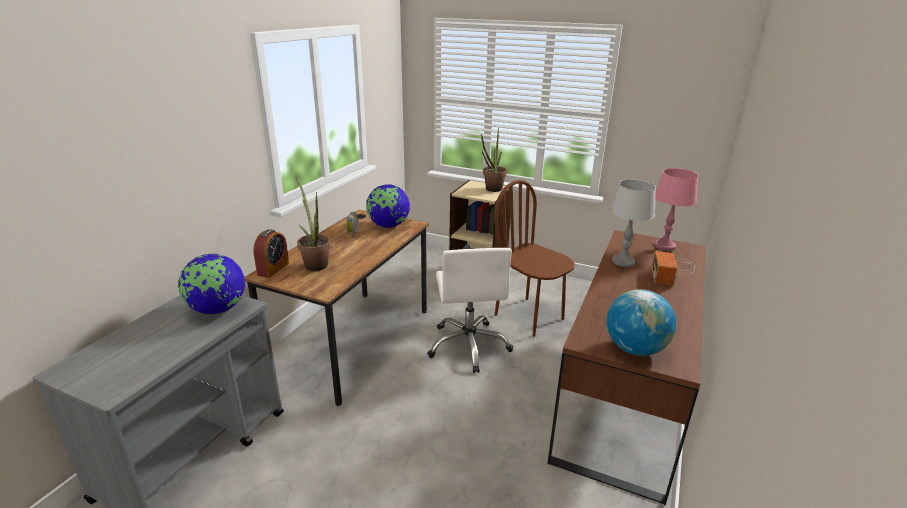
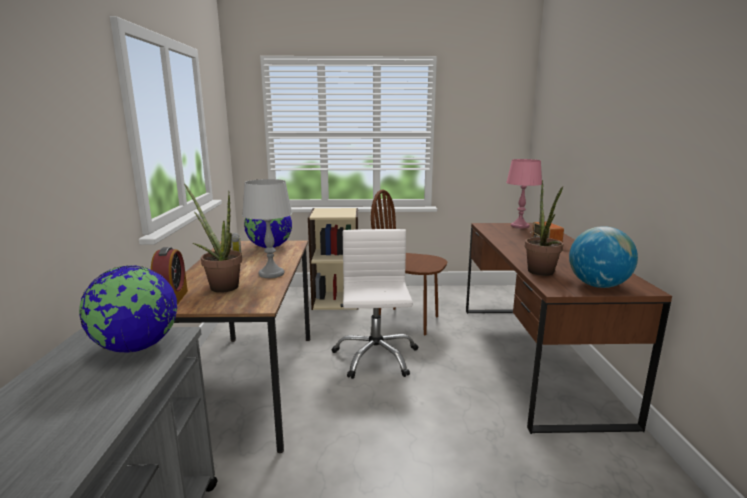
camera: 25 degrees left, 10 degrees down
white office chair [427,248,513,373] -> white office chair turned 150 degrees counterclockwise [332,229,418,379]
potted plant [481,128,507,192] -> potted plant moved to [525,180,564,276]
grey table lamp [610,180,656,267] -> grey table lamp moved to [242,179,292,278]

